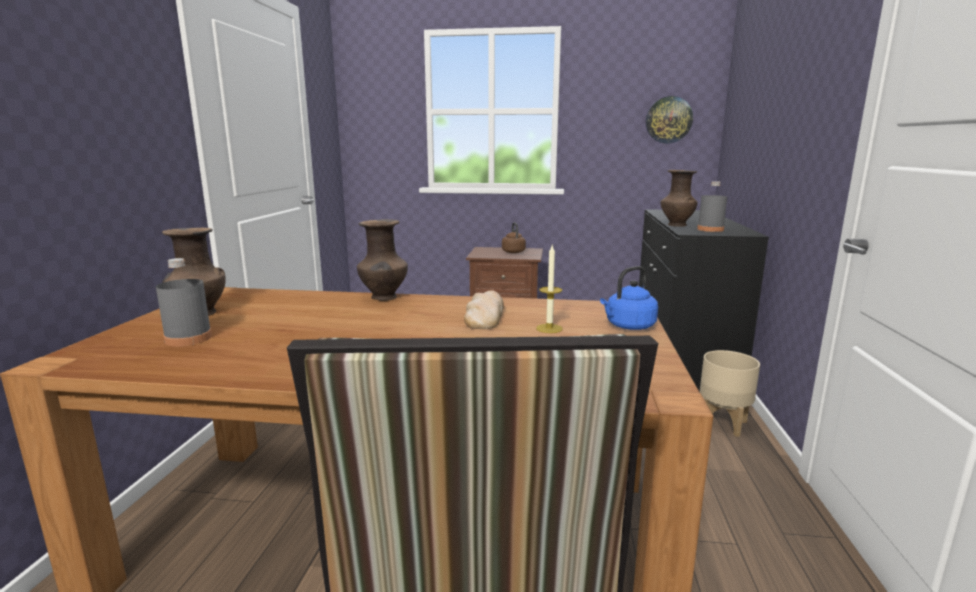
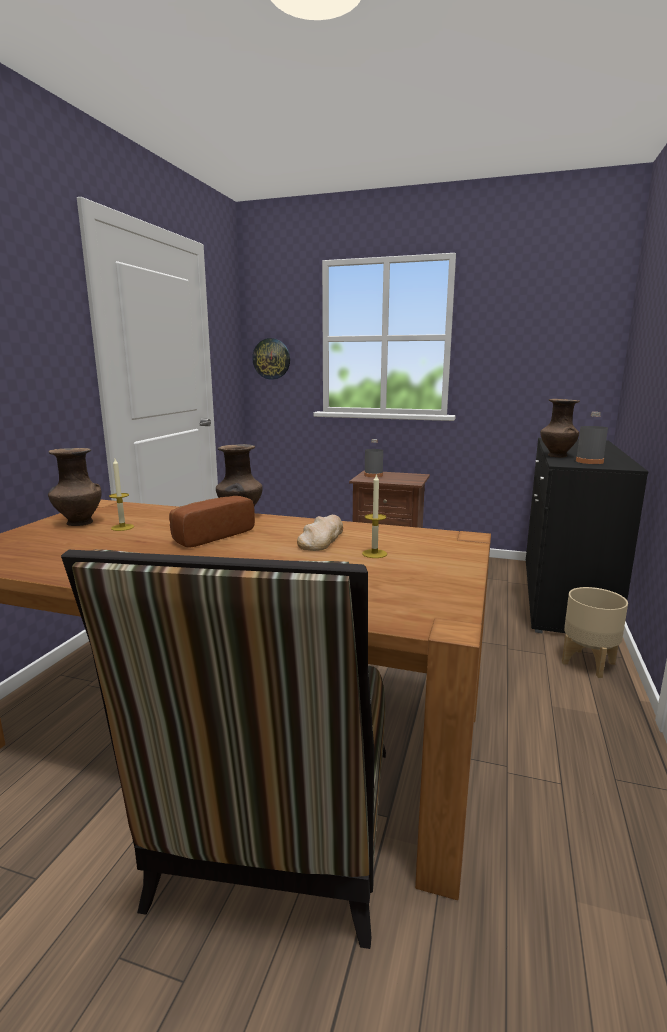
camera: 10 degrees right, 0 degrees up
grey bottle [156,258,212,346] -> grey bottle moved to [364,439,383,477]
brown kettle [502,222,526,253] -> none
blue kettle [600,266,658,330] -> none
wall clock [646,96,693,143] -> wall clock moved to [252,338,290,379]
none -> candle [109,459,134,531]
none -> bread [169,496,255,548]

